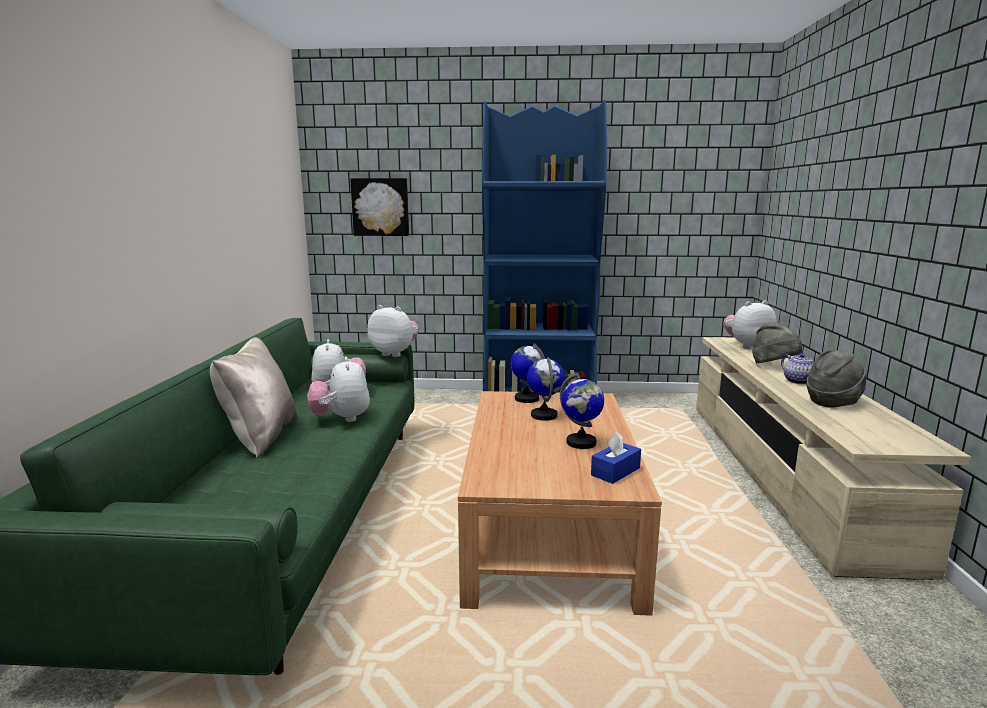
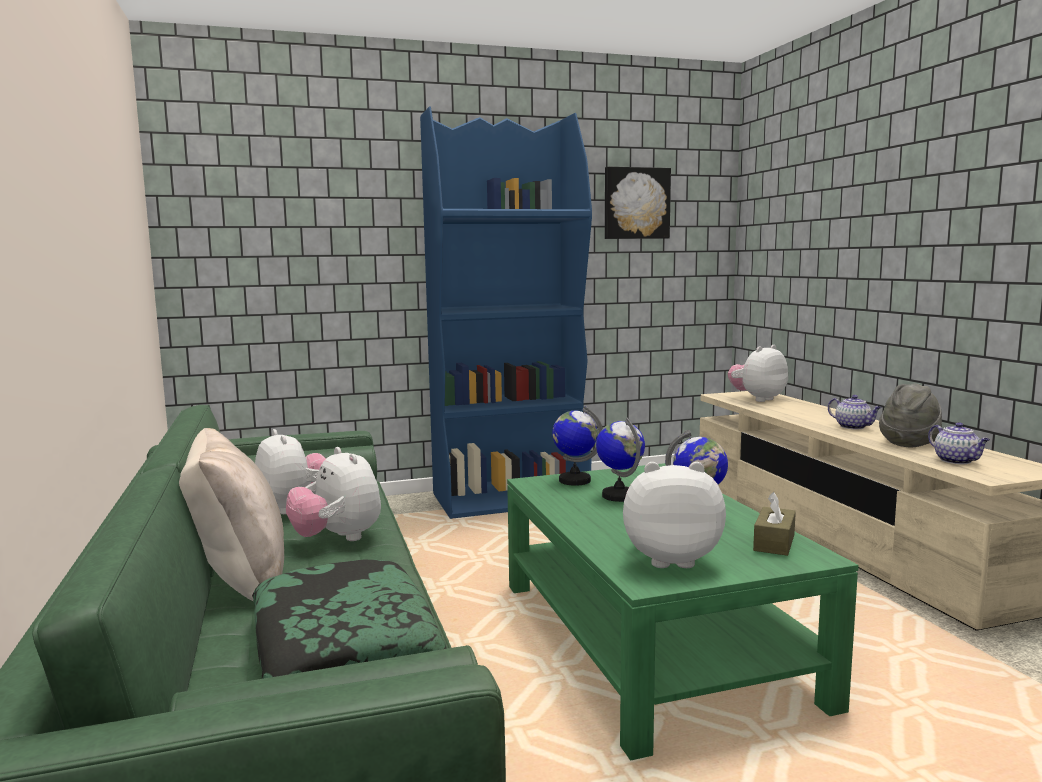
camera: 20 degrees left, 5 degrees down
picture [350,178,409,236] -> picture moved to [605,166,671,239]
plush toy [367,305,419,357] -> plush toy moved to [623,462,726,568]
brown coffee table [458,391,662,616] -> green coffee table [507,463,859,760]
blue tissue box [591,432,641,484] -> brown tissue box [753,492,796,556]
grey hat [752,323,802,363] -> none
none -> pillow [252,560,447,679]
none -> teapot [928,422,990,464]

